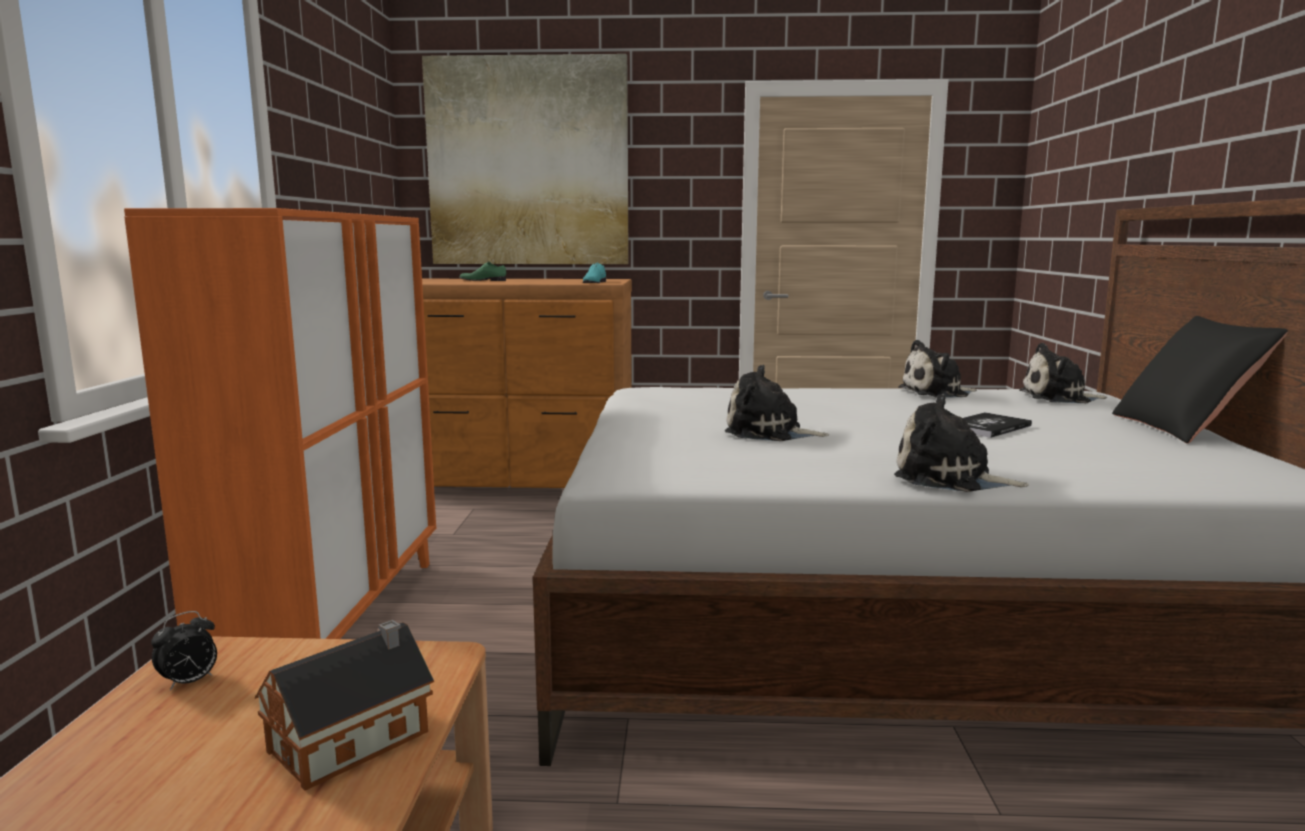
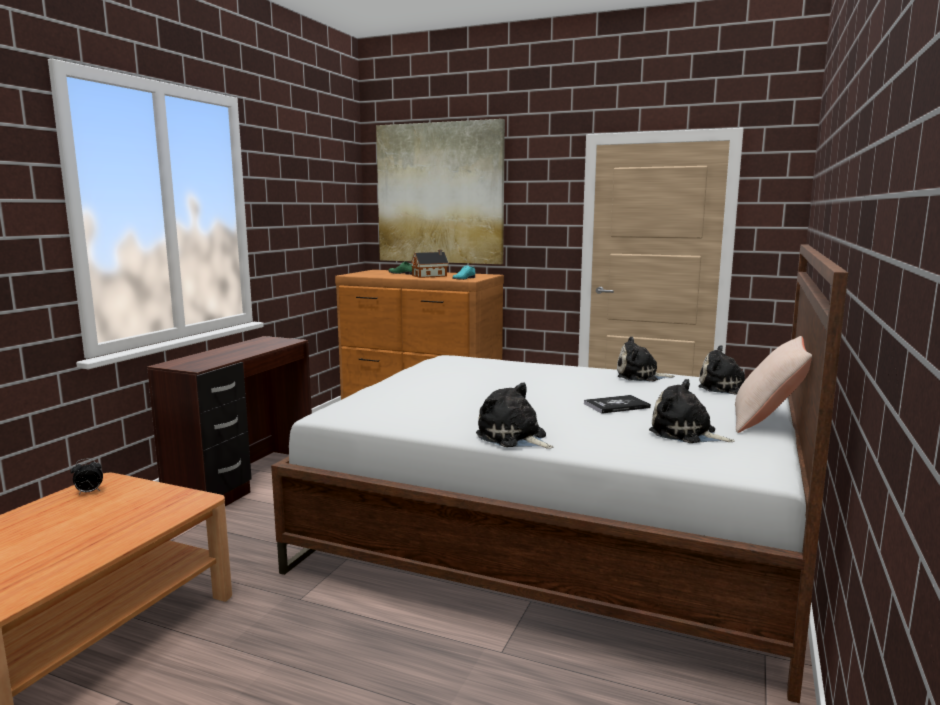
camera: 20 degrees right, 0 degrees up
orange cabinet [124,208,436,639] -> brown desk [147,336,312,506]
toy house [255,620,434,791] -> toy house moved to [411,250,449,278]
plush toy [725,365,829,441] -> plush toy moved to [649,379,735,443]
black pillow [1112,316,1288,444] -> beige pillow [735,336,812,433]

